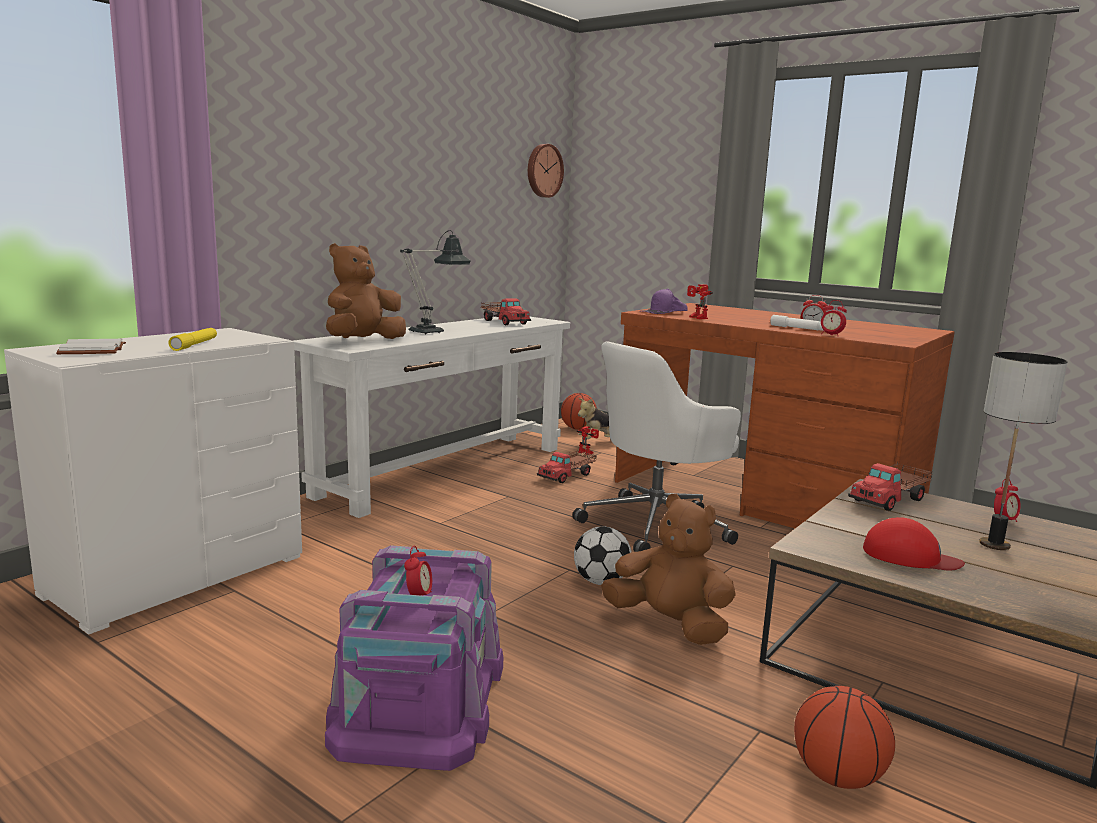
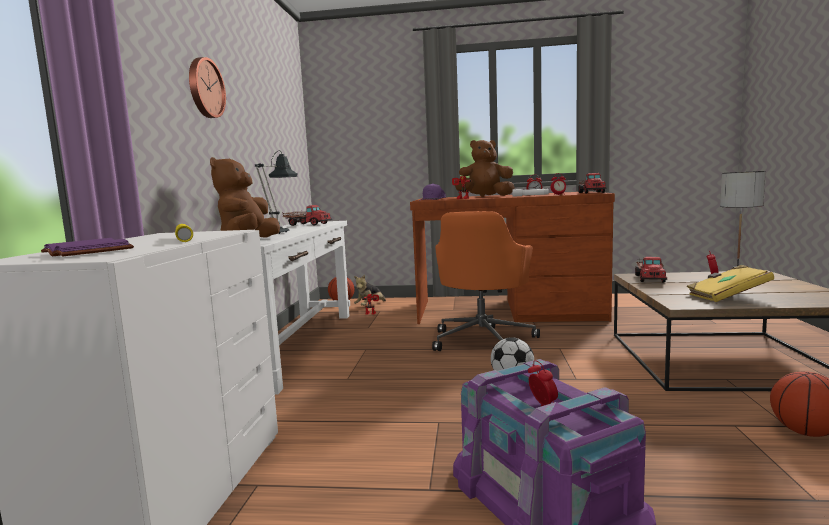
camera: 30 degrees left, 5 degrees down
white book [56,339,126,354] -> purple book [41,238,134,256]
wall clock [528,144,564,198] -> wall clock moved to [189,57,226,118]
toy truck [537,451,597,483] -> toy truck moved to [578,173,607,194]
white office chair [573,341,741,552] -> orange office chair [432,211,540,351]
brown plush toy [601,494,736,645] -> brown plush toy moved to [454,140,515,197]
red cap [863,517,965,570] -> yellow book [687,265,774,302]

